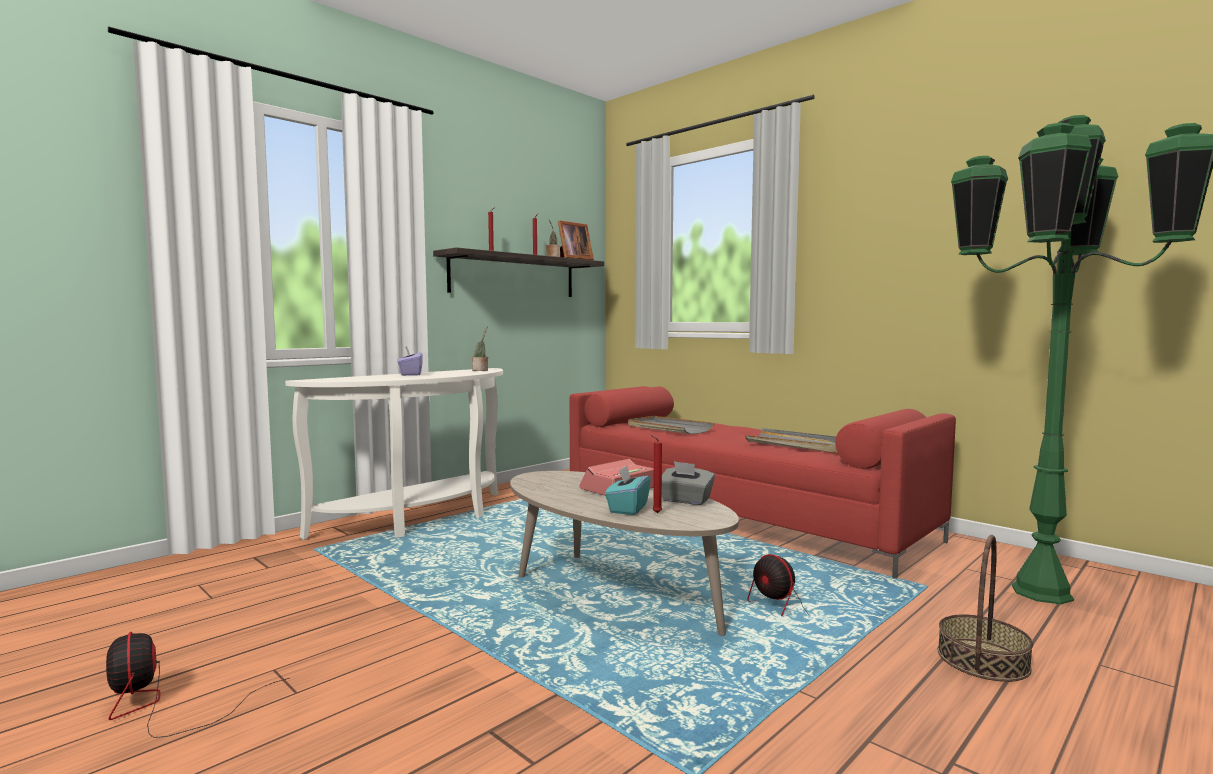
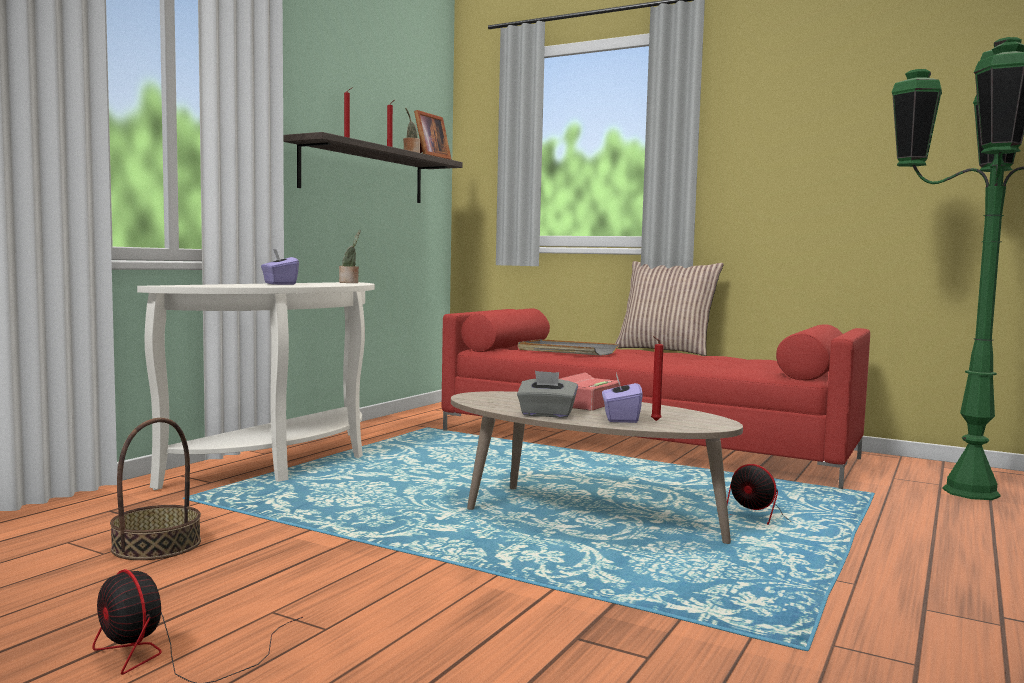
camera: 15 degrees left, 0 degrees up
turquoise tissue box [605,465,651,515] -> purple tissue box [602,372,643,423]
grey tissue box [662,461,715,505] -> grey tissue box moved to [517,371,578,418]
grey tray [745,428,838,453] -> none
basket [938,535,1033,682] -> basket moved to [110,418,201,560]
none -> pillow [615,261,724,356]

